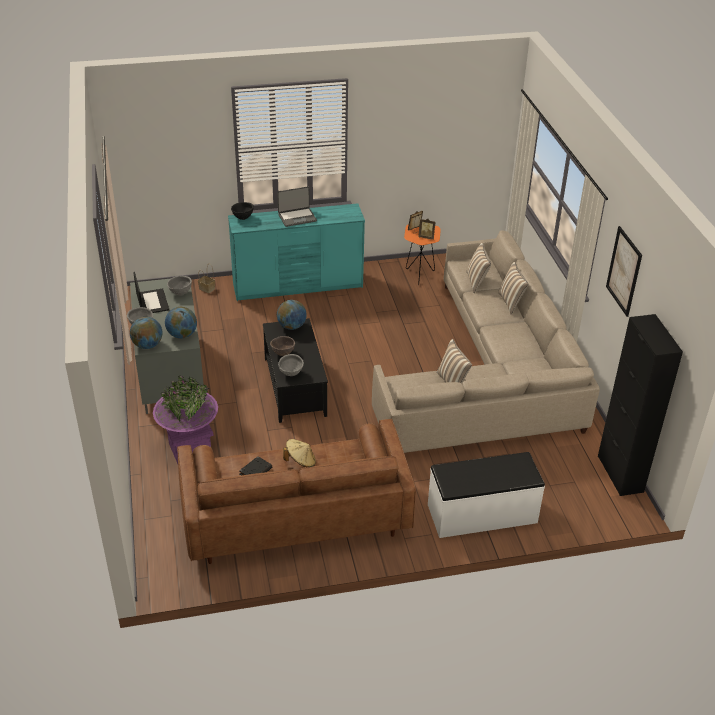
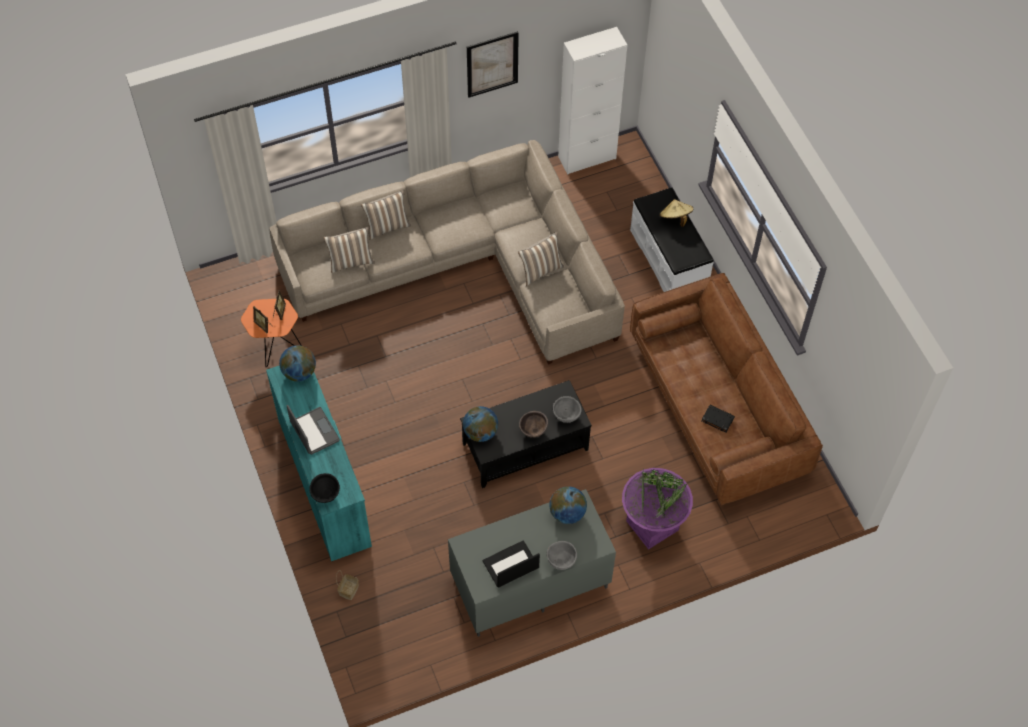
camera: 100 degrees left, 20 degrees up
globe [130,317,163,349] -> globe moved to [279,345,316,382]
grey bowl [167,276,192,295] -> none
beige hat [283,439,316,467] -> beige hat moved to [660,199,693,227]
black cabinet [598,314,683,496] -> white cabinet [558,27,627,174]

